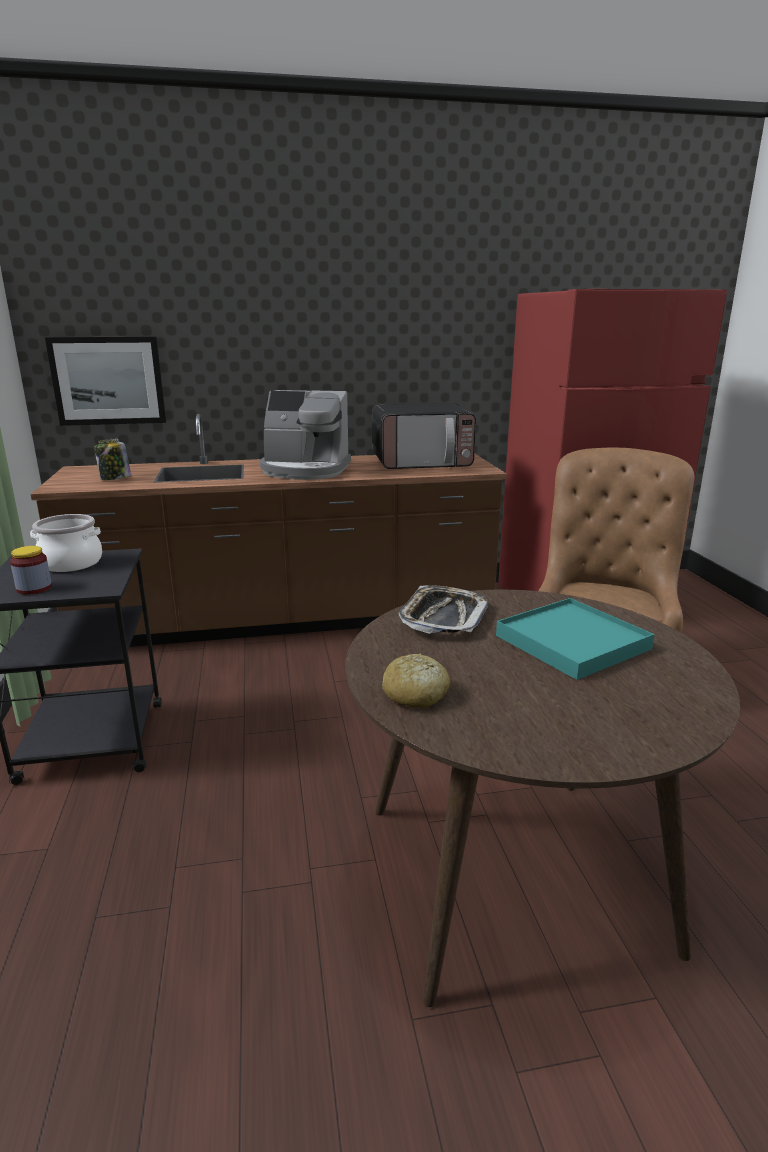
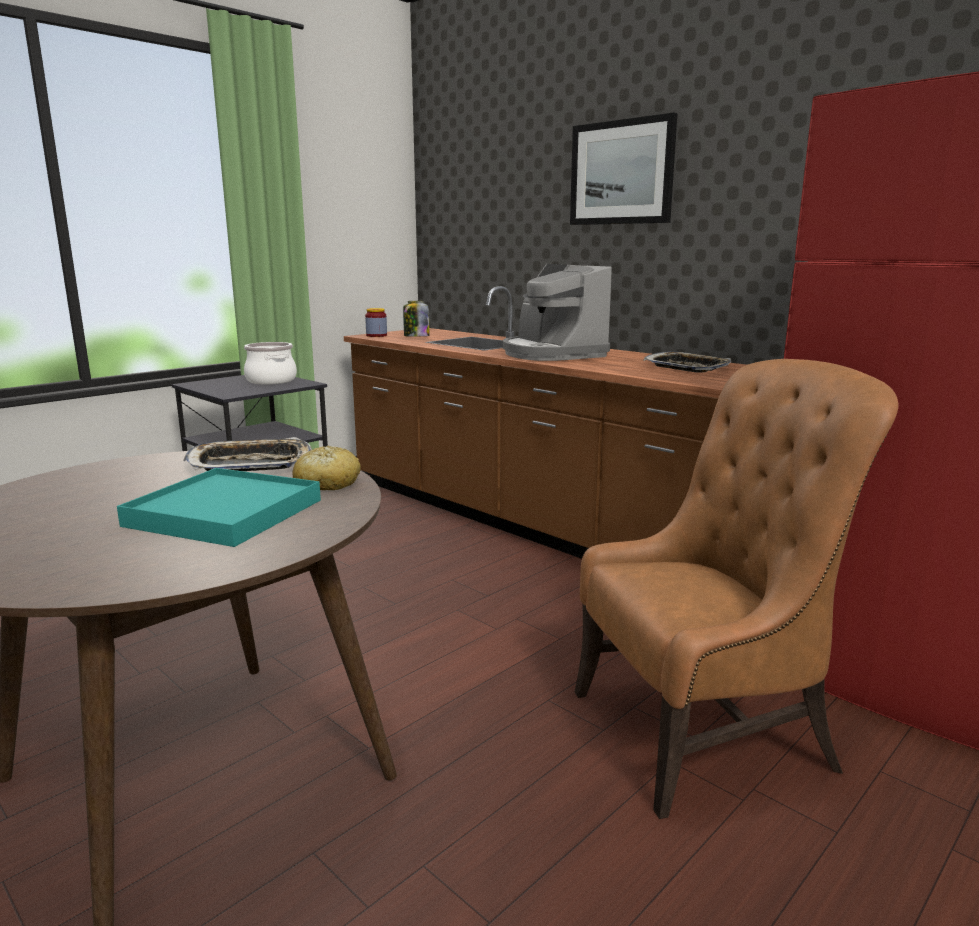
camera: 55 degrees right, 5 degrees down
jar [10,546,52,595] -> jar moved to [365,308,387,337]
picture [45,336,166,426] -> picture moved to [570,113,677,225]
microwave [372,403,476,469] -> tray [643,351,731,373]
bread [382,654,450,708] -> bread moved to [293,445,361,490]

